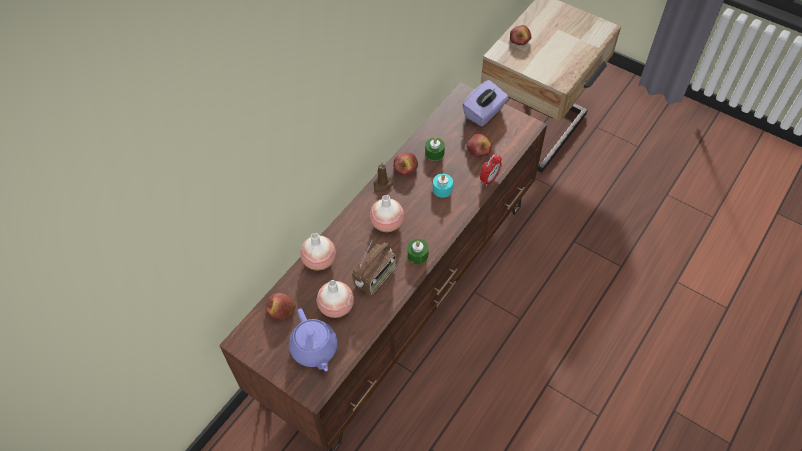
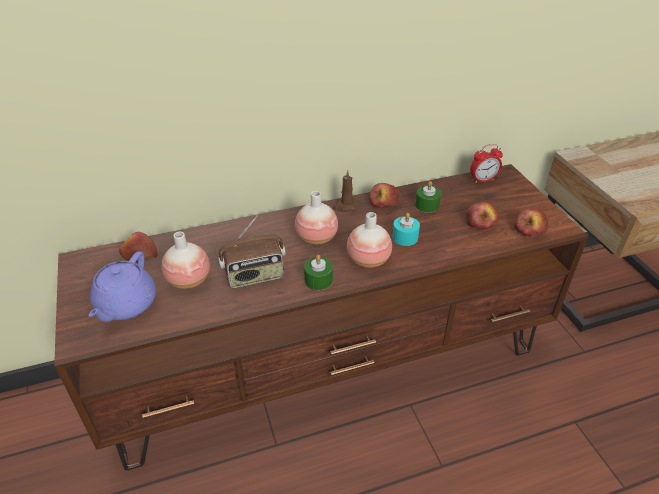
camera: 35 degrees right, 15 degrees down
vase [300,233,336,270] -> vase moved to [347,212,392,268]
purple tissue box [462,80,508,127] -> none
alarm clock [480,153,502,186] -> alarm clock moved to [470,144,503,183]
apple [510,25,531,45] -> apple moved to [514,209,548,237]

